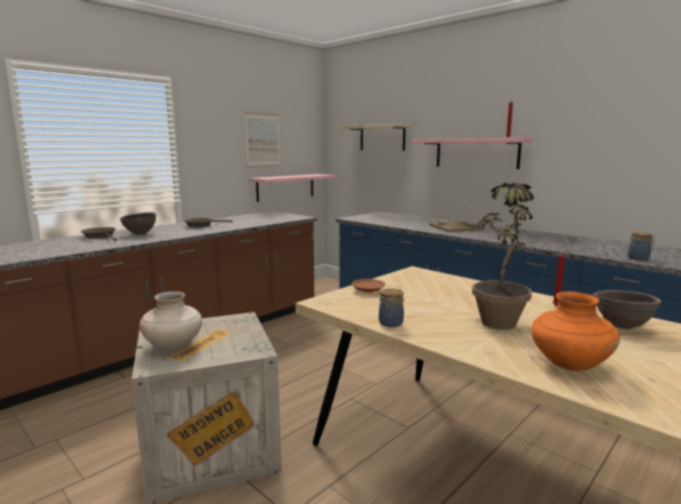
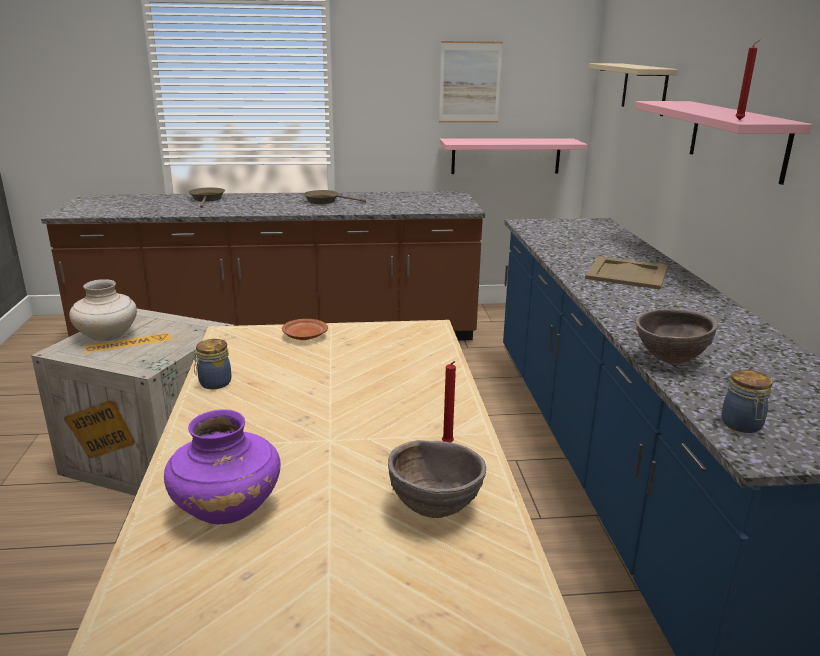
camera: 40 degrees right, 10 degrees up
brown bowl [120,212,156,235] -> brown bowl moved to [635,309,718,365]
potted plant [472,183,534,330] -> none
orange vase [531,292,620,371] -> purple vase [164,409,281,524]

